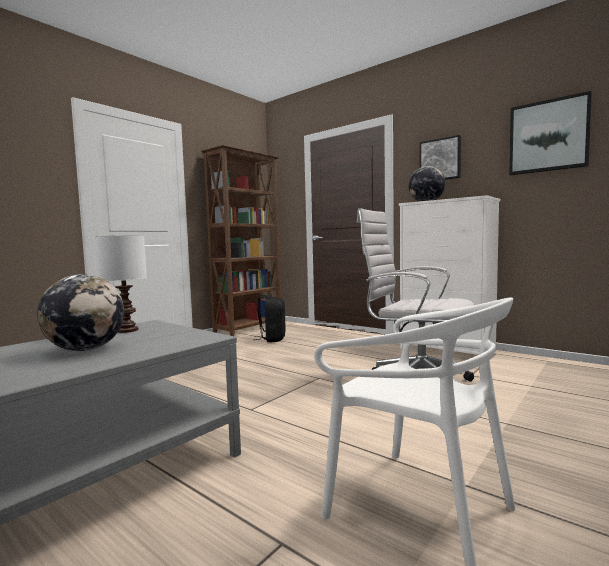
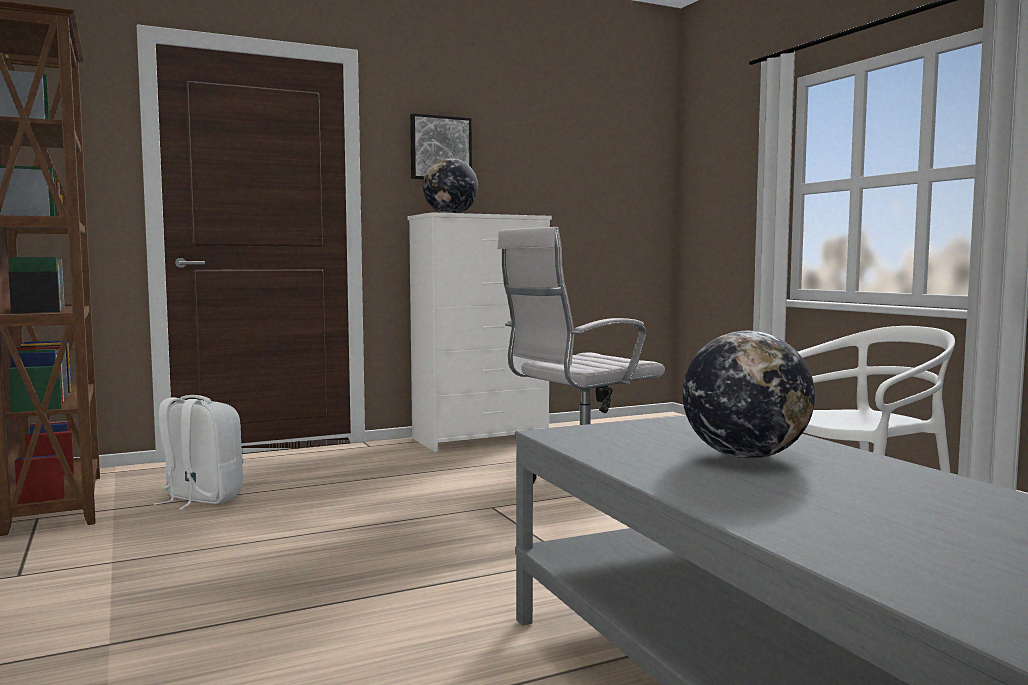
camera: 65 degrees left, 0 degrees up
white table lamp [96,235,147,333] -> none
black backpack [255,294,286,342] -> white backpack [153,395,243,509]
picture [509,91,592,175] -> none

